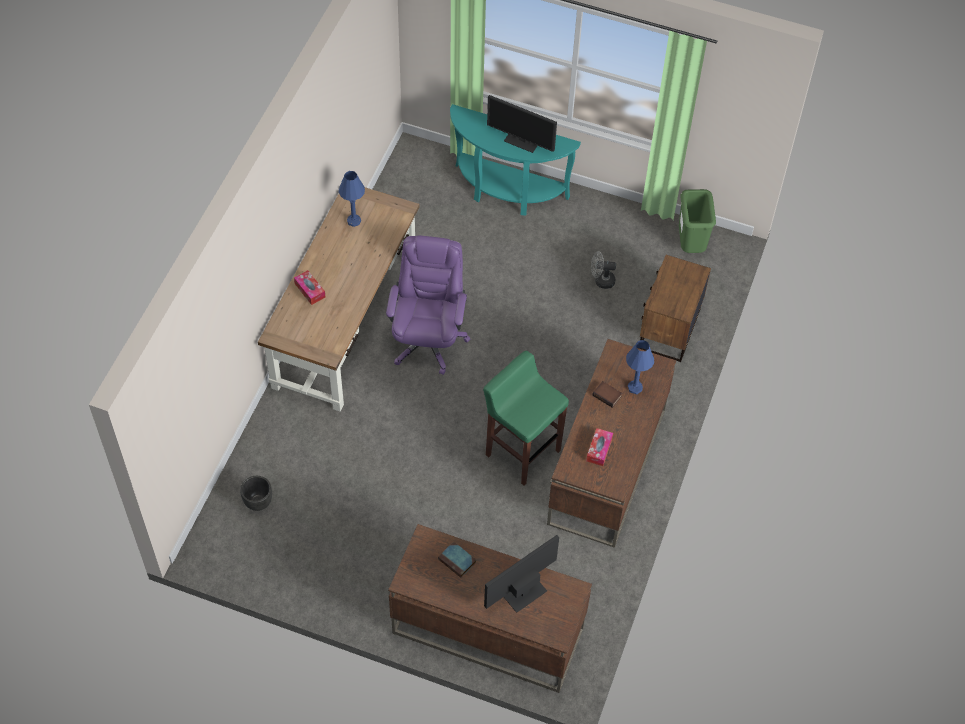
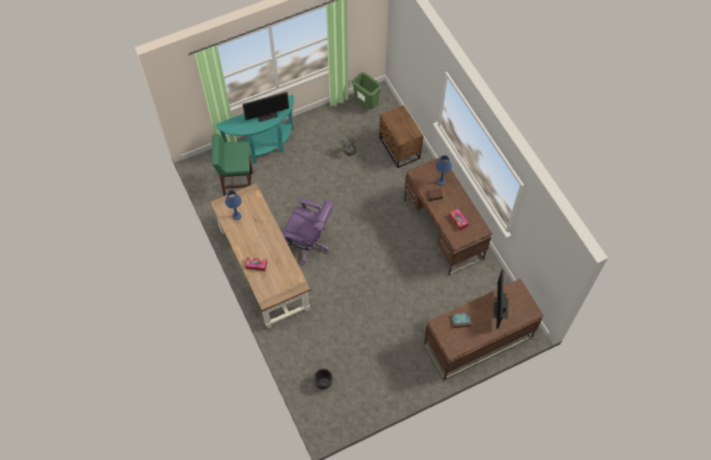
camera: 45 degrees left, 5 degrees up
purple office chair [386,235,471,375] -> purple office chair turned 150 degrees clockwise [282,199,334,265]
green stool [483,351,569,486] -> green stool moved to [212,134,253,196]

